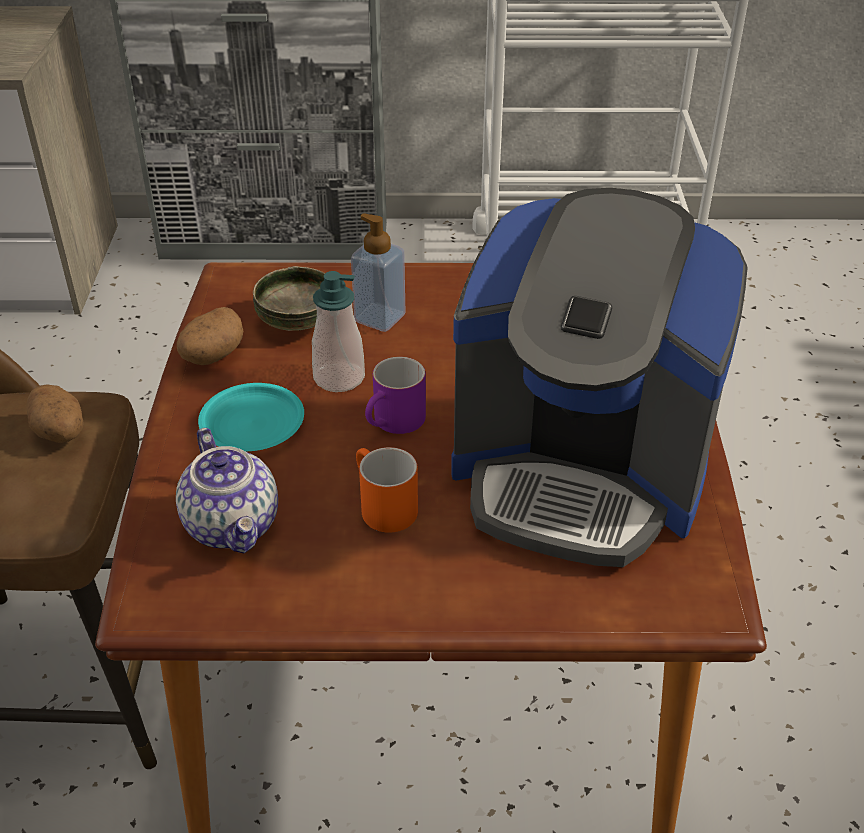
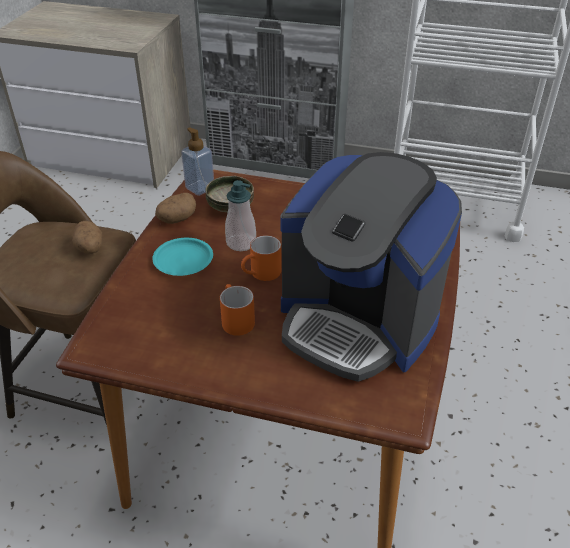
camera: 15 degrees right, 0 degrees up
teapot [176,428,278,553] -> none
soap dispenser [351,213,405,332] -> soap dispenser moved to [181,127,214,196]
purple mug [365,356,426,434] -> orange mug [241,235,281,281]

